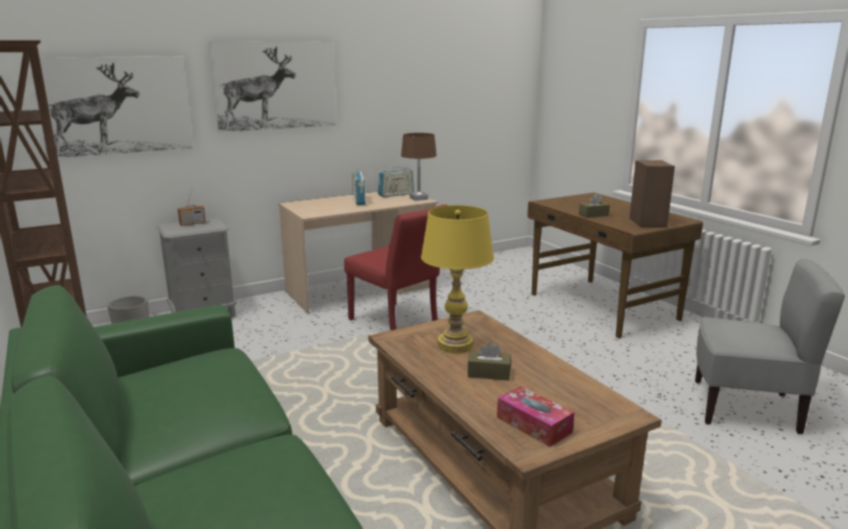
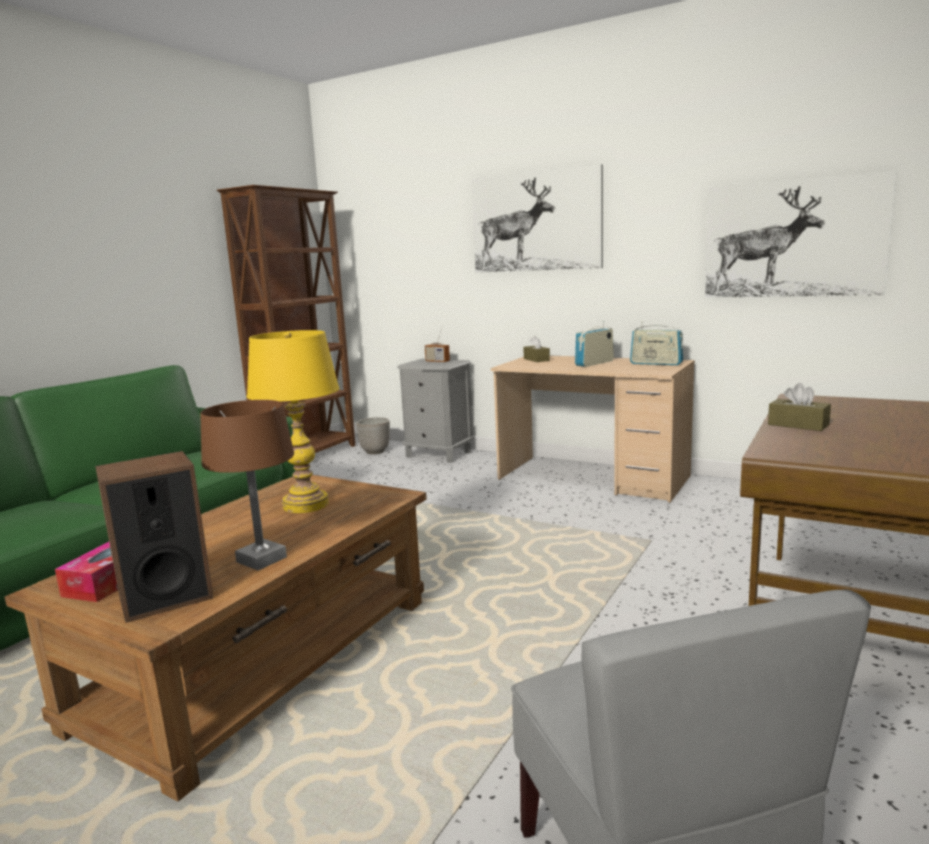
camera: 60 degrees right, 5 degrees down
picture [29,57,194,159] -> picture moved to [705,171,897,298]
red chair [344,204,448,331] -> none
brown table lamp [401,133,437,201] -> brown table lamp moved to [200,400,294,570]
brown tissue box [467,342,511,381] -> brown tissue box moved to [523,336,550,362]
speaker [629,160,675,227] -> speaker moved to [95,451,213,623]

